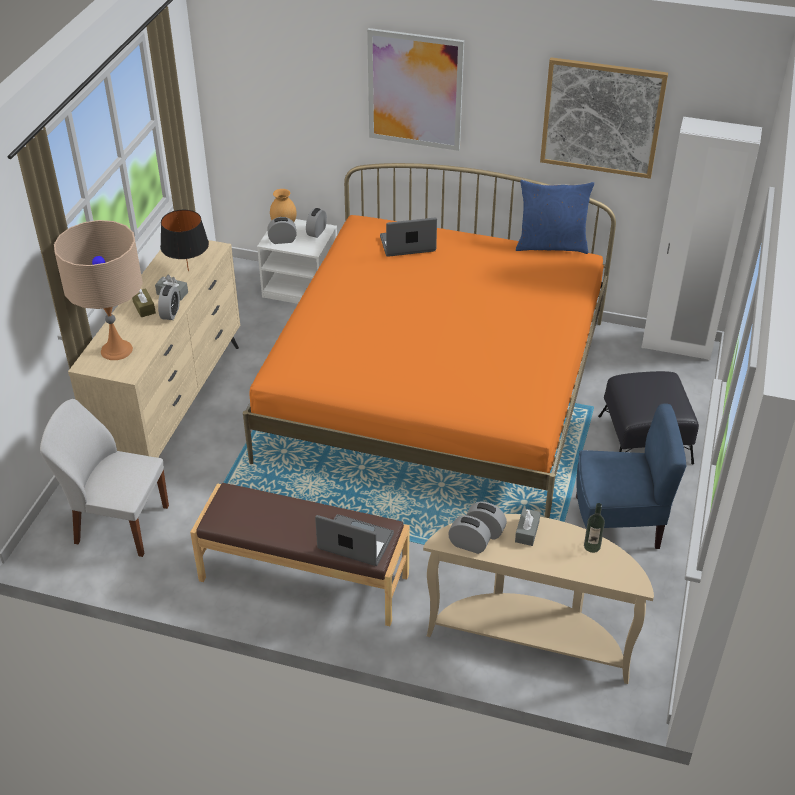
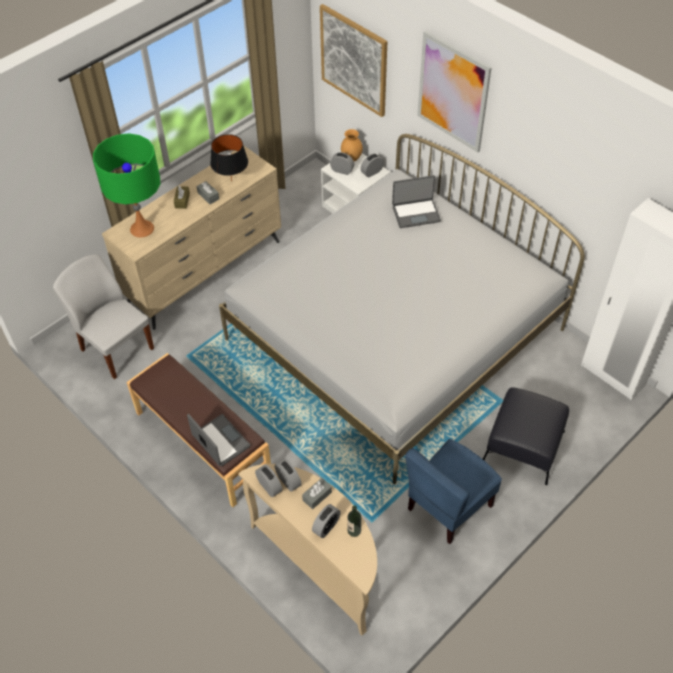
camera: 30 degrees right, 10 degrees up
beige table lamp [54,220,143,360] -> green table lamp [93,133,160,238]
alarm clock [158,285,180,320] -> alarm clock moved to [312,504,341,538]
orange bed [243,163,616,518] -> white bed [219,134,585,484]
laptop [380,217,437,257] -> laptop turned 150 degrees clockwise [392,175,441,228]
blue pillow [516,180,594,254] -> none
picture [540,57,668,179] -> picture moved to [320,4,387,117]
blue chair [576,403,686,549] -> blue chair turned 105 degrees clockwise [405,439,502,544]

